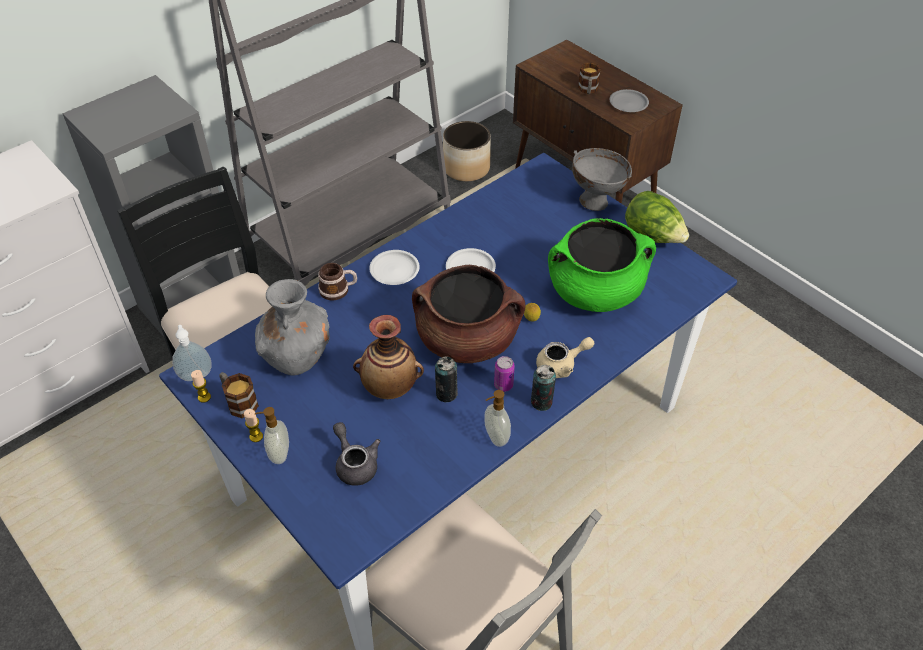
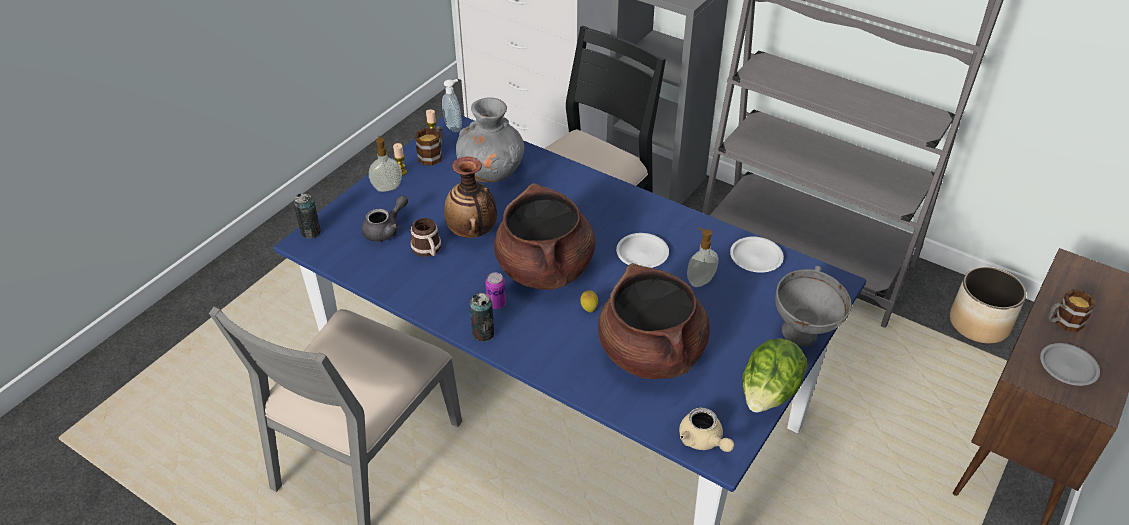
camera: 75 degrees right, 5 degrees down
mug [318,263,357,300] -> mug moved to [410,218,441,257]
white plate [369,250,420,285] -> white plate moved to [730,236,784,273]
can [435,356,458,402] -> can moved to [294,193,321,239]
soap dispenser [484,390,511,447] -> soap dispenser moved to [687,228,718,287]
beige teapot [536,337,594,378] -> beige teapot moved to [679,407,734,452]
green cooking pot [548,218,656,312] -> brown cooking pot [598,263,710,379]

